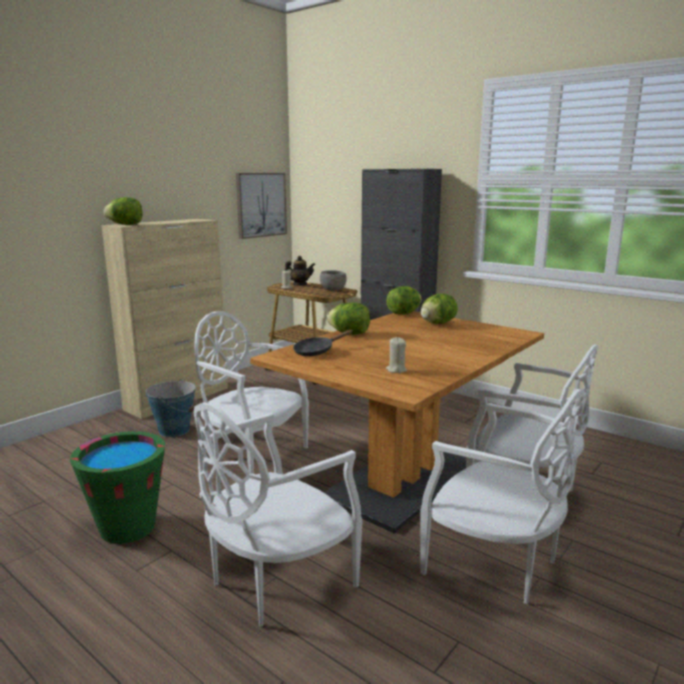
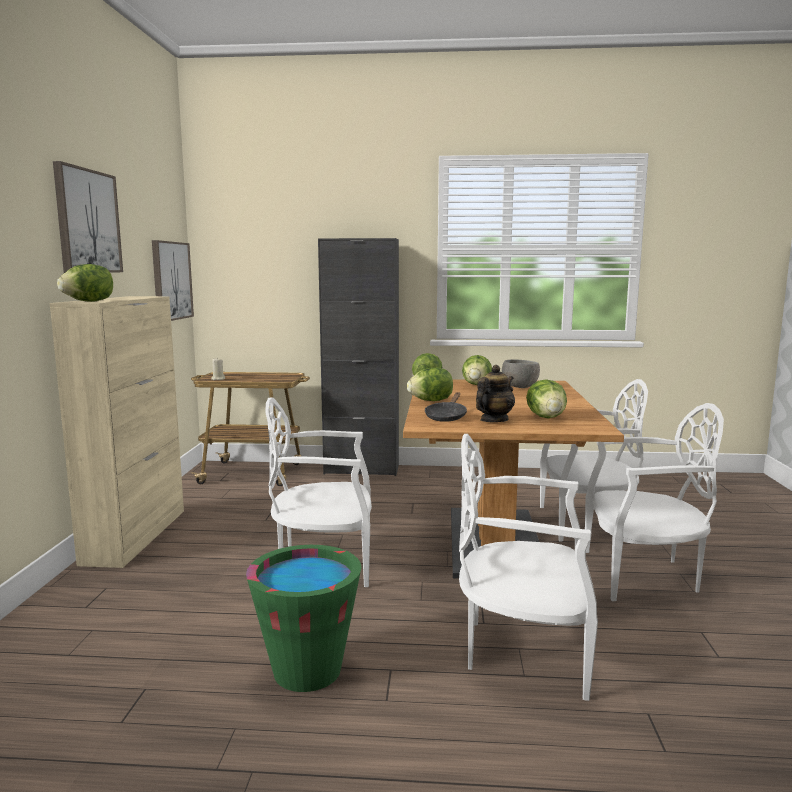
camera: 35 degrees left, 5 degrees down
bucket [145,379,197,437] -> none
white chair [194,402,362,627] -> white chair turned 90 degrees clockwise [459,434,598,701]
teapot [285,256,315,286] -> teapot moved to [476,365,515,422]
grey bowl [320,270,347,291] -> grey bowl moved to [502,359,540,388]
beige candle [386,337,407,373] -> lettuce [526,379,567,418]
none -> picture [53,161,123,273]

